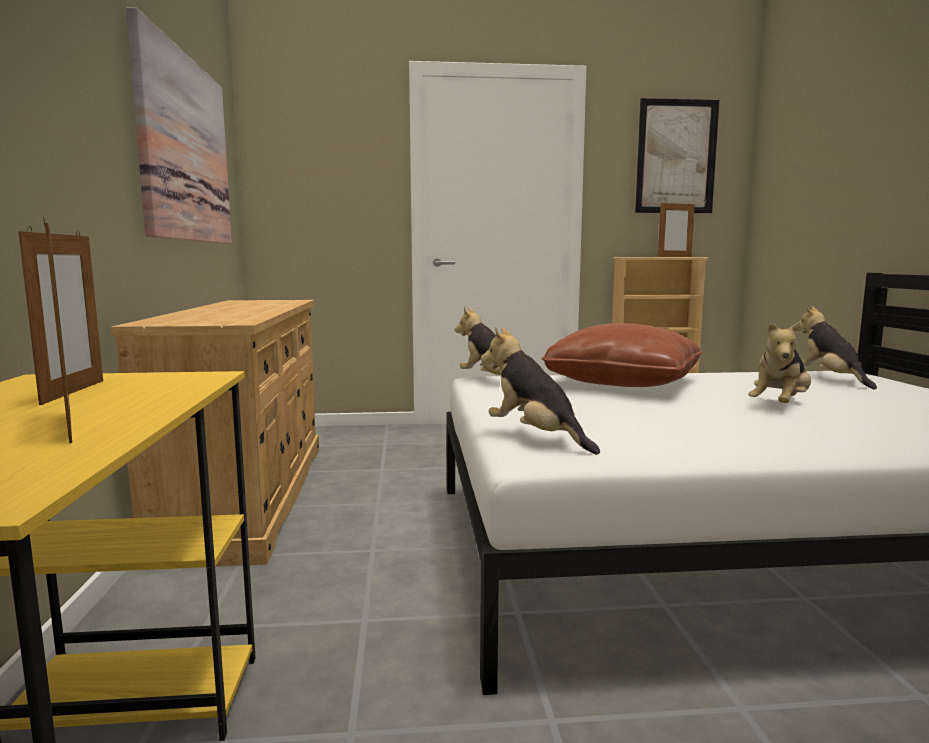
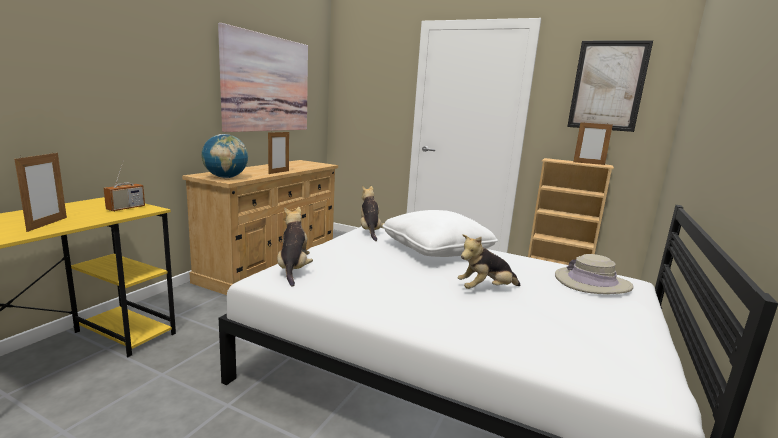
camera: 30 degrees right, 5 degrees up
picture frame [18,226,103,405] -> picture frame moved to [268,132,289,174]
brown pillow [542,323,703,387] -> white pillow [382,210,498,257]
plush toy [797,306,877,389] -> beige hat [555,254,634,294]
none -> radio [103,160,145,212]
none -> globe [202,134,248,178]

